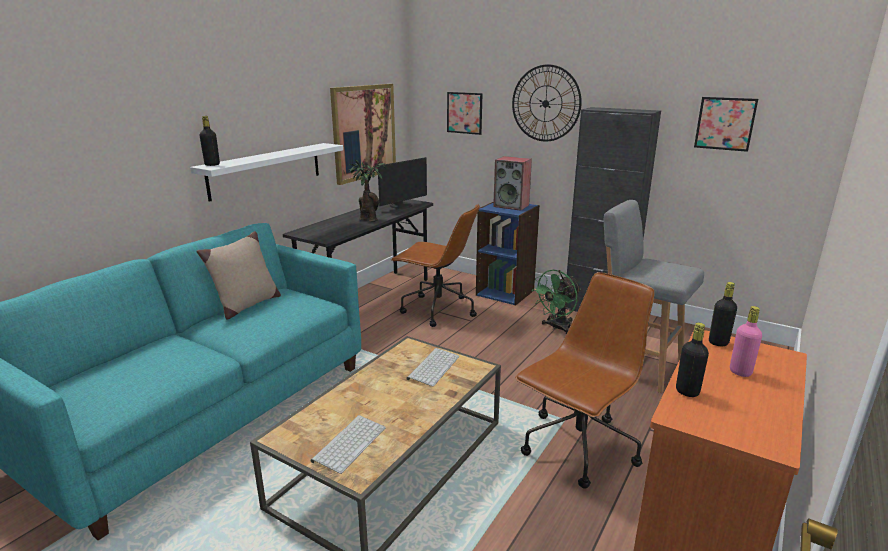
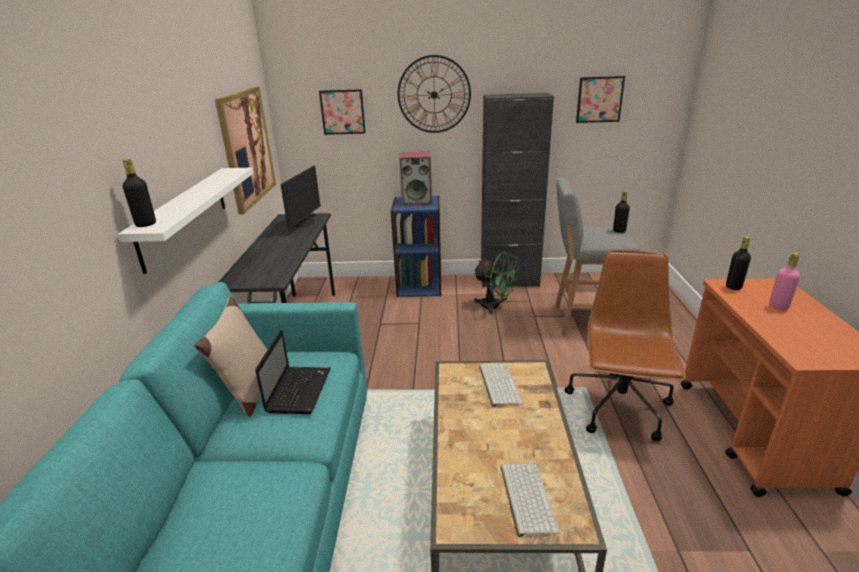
camera: 30 degrees left, 5 degrees up
potted plant [348,159,386,222] -> none
brown office chair [391,204,480,327] -> none
green fan [531,269,581,334] -> green fan turned 75 degrees counterclockwise [474,252,519,314]
black bottle [676,323,709,397] -> black bottle moved to [613,191,630,233]
none -> laptop [255,330,331,414]

